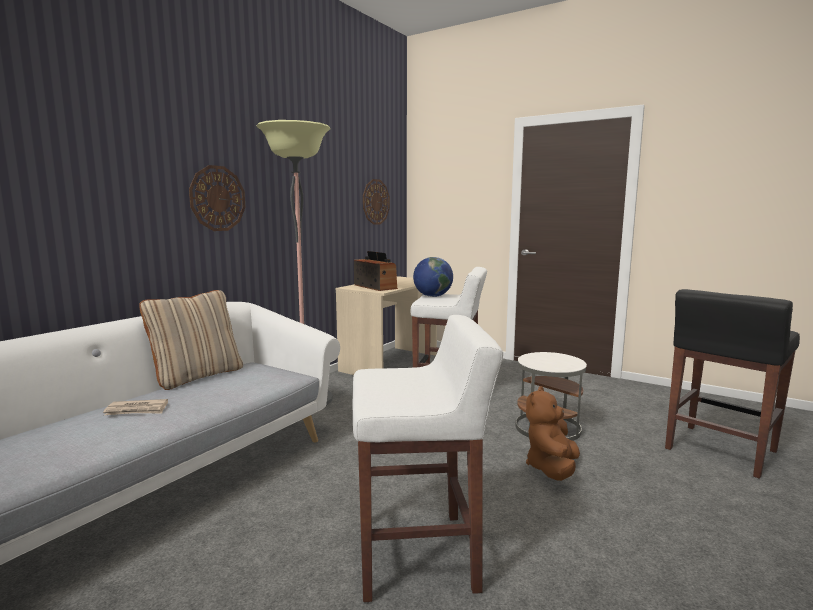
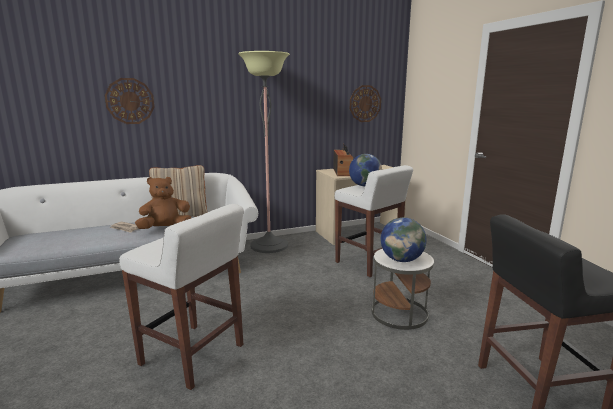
camera: 35 degrees right, 5 degrees up
wall clock [189,165,246,231] -> wall clock moved to [105,78,154,124]
brown plush toy [526,386,580,481] -> brown plush toy moved to [135,177,191,229]
none -> globe [381,217,427,262]

